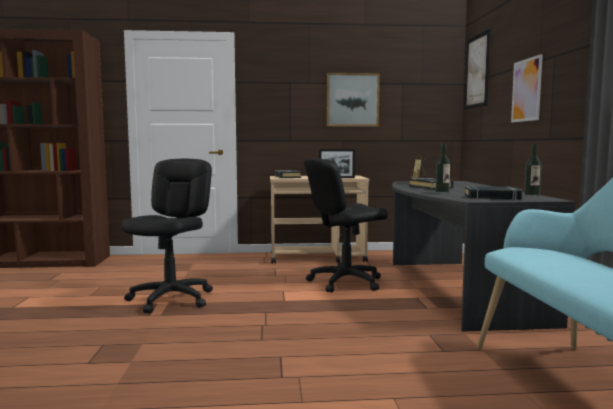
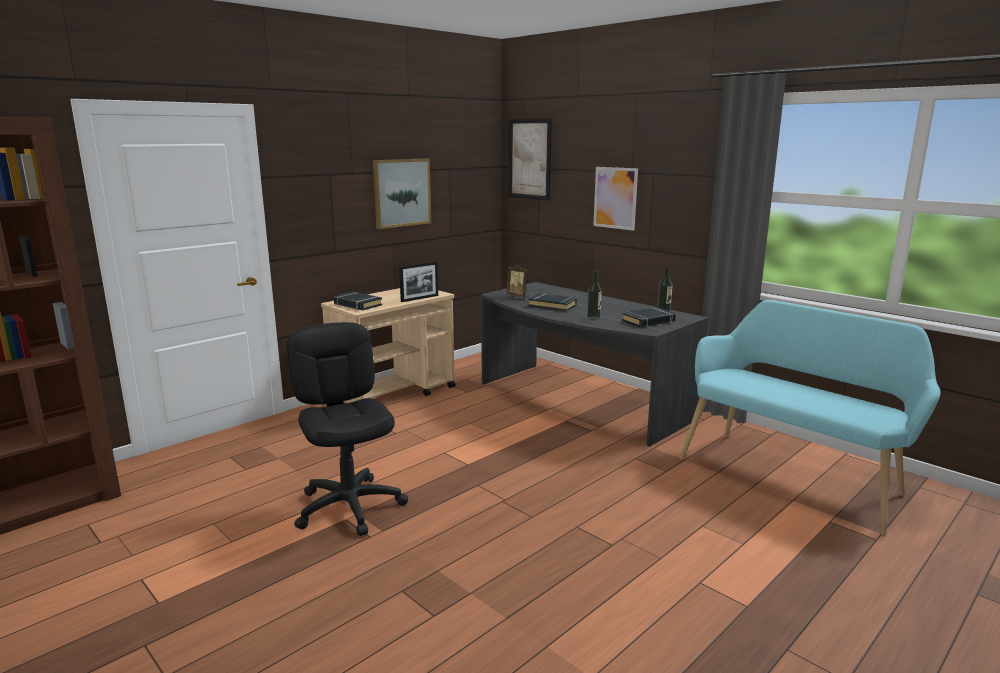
camera: 40 degrees left, 10 degrees up
black office chair [304,158,388,293] -> none

